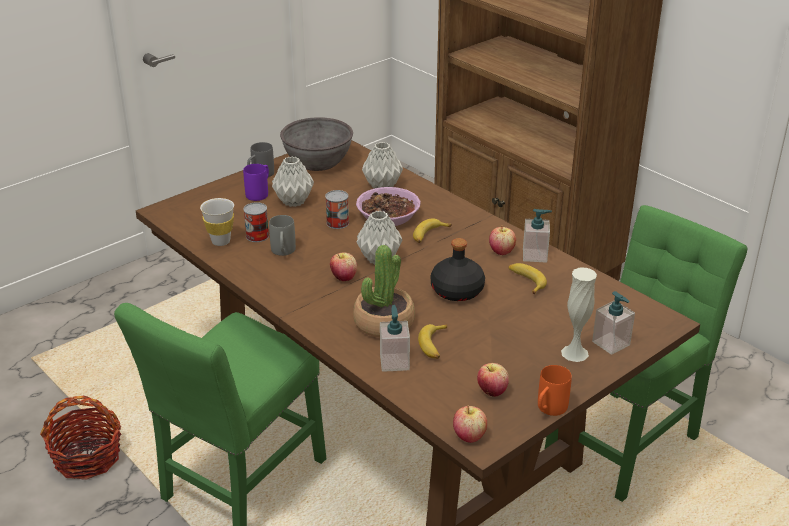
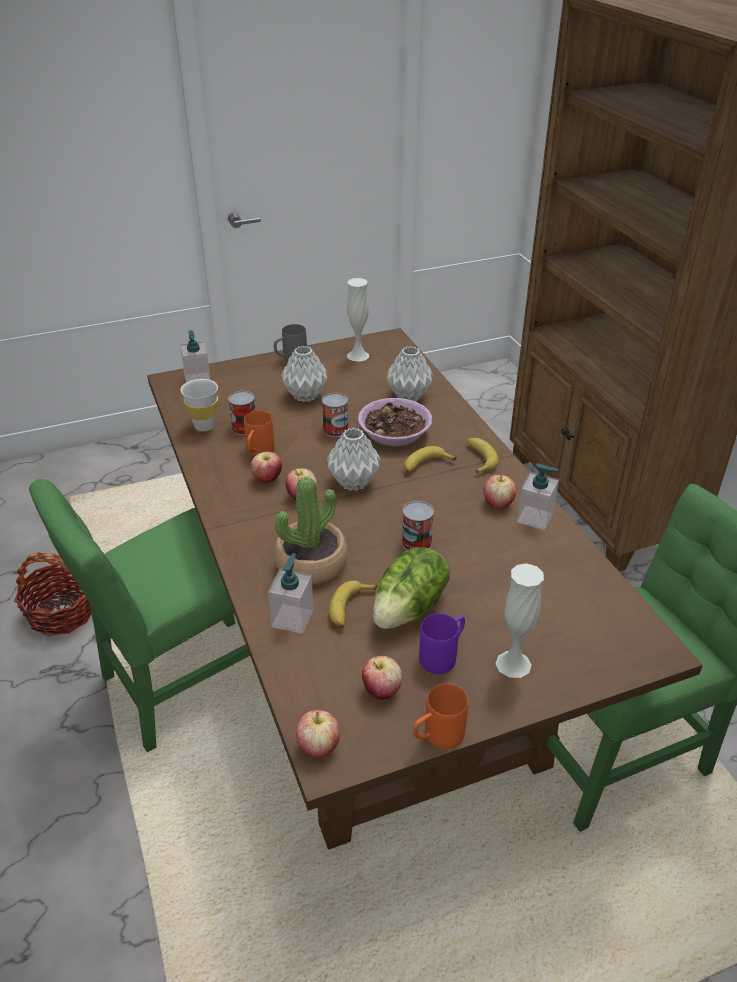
camera: 20 degrees right, 5 degrees up
purple mug [243,164,269,201] -> purple mug moved to [419,613,465,674]
grey mug [269,215,296,256] -> orange mug [244,411,274,456]
grey bowl [280,117,353,171] -> white vase [347,278,369,362]
black bottle [431,238,485,301] -> can [402,501,434,550]
banana [508,263,547,294] -> banana moved to [467,438,499,474]
soap dispenser [592,291,635,355] -> soap dispenser moved to [180,330,211,383]
none -> apple [251,452,282,483]
none -> lettuce [373,547,450,629]

